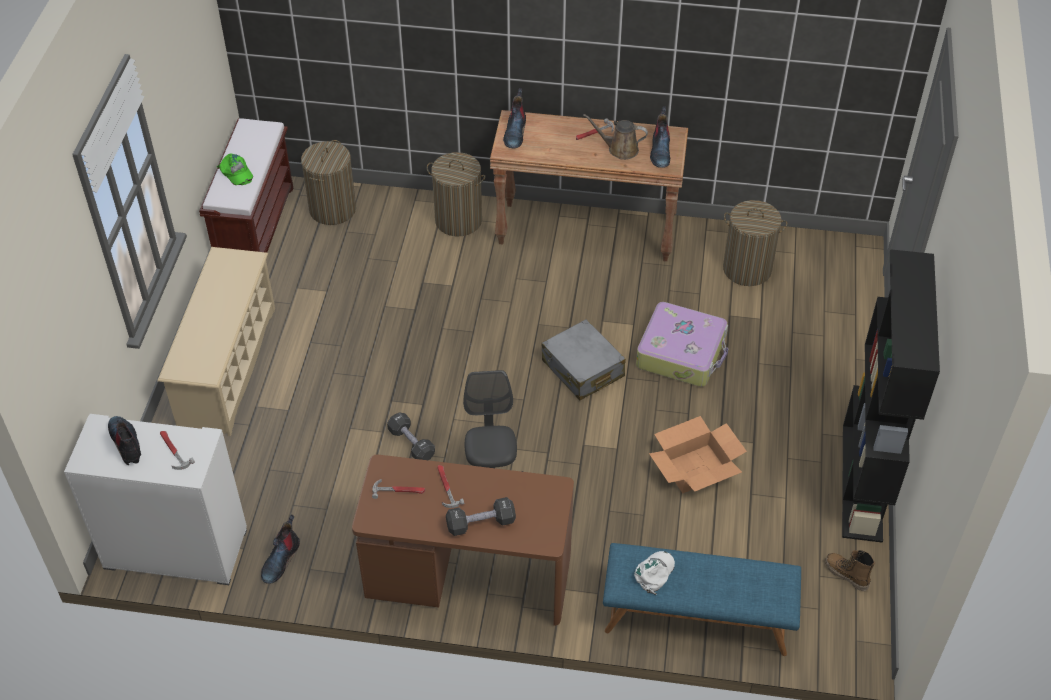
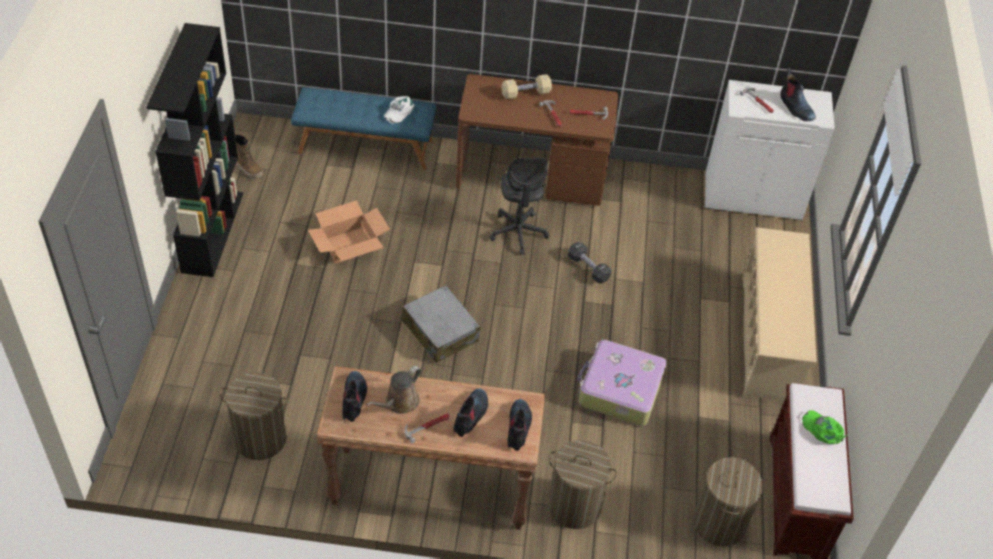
camera: 175 degrees right, 0 degrees up
boot [261,514,300,584] -> boot moved to [453,388,488,437]
black dumbbell [446,497,516,536] -> beige dumbbell [501,74,552,99]
brown watering can [583,114,648,160] -> brown watering can turned 120 degrees clockwise [367,366,421,414]
suitcase [636,302,728,387] -> suitcase moved to [577,339,667,426]

